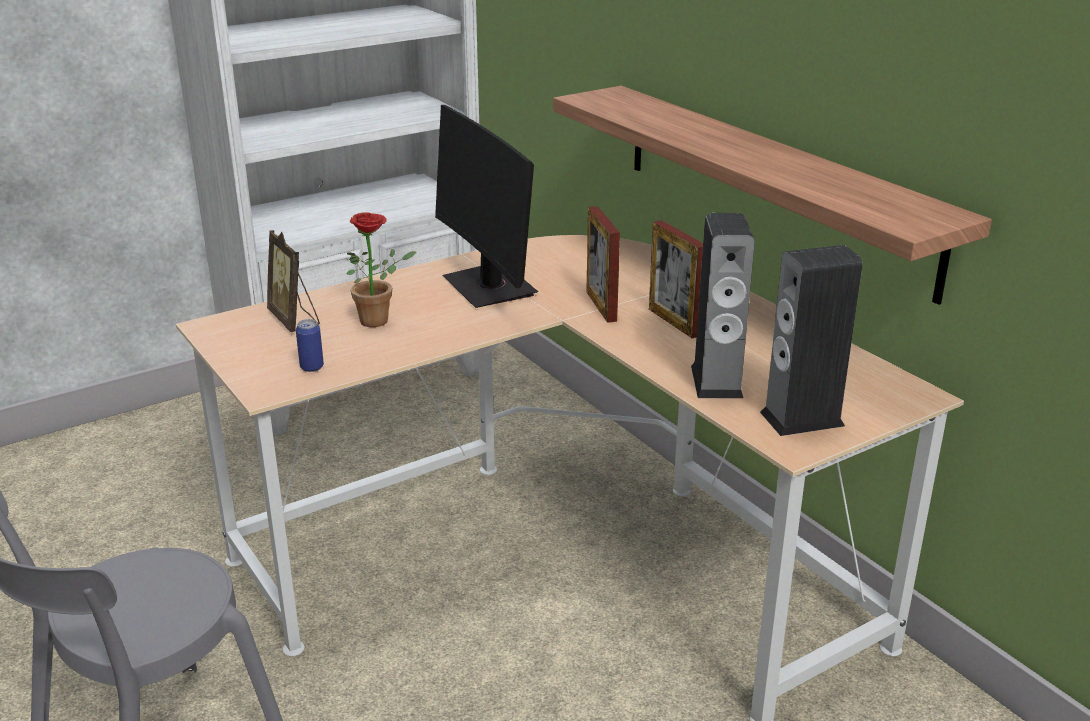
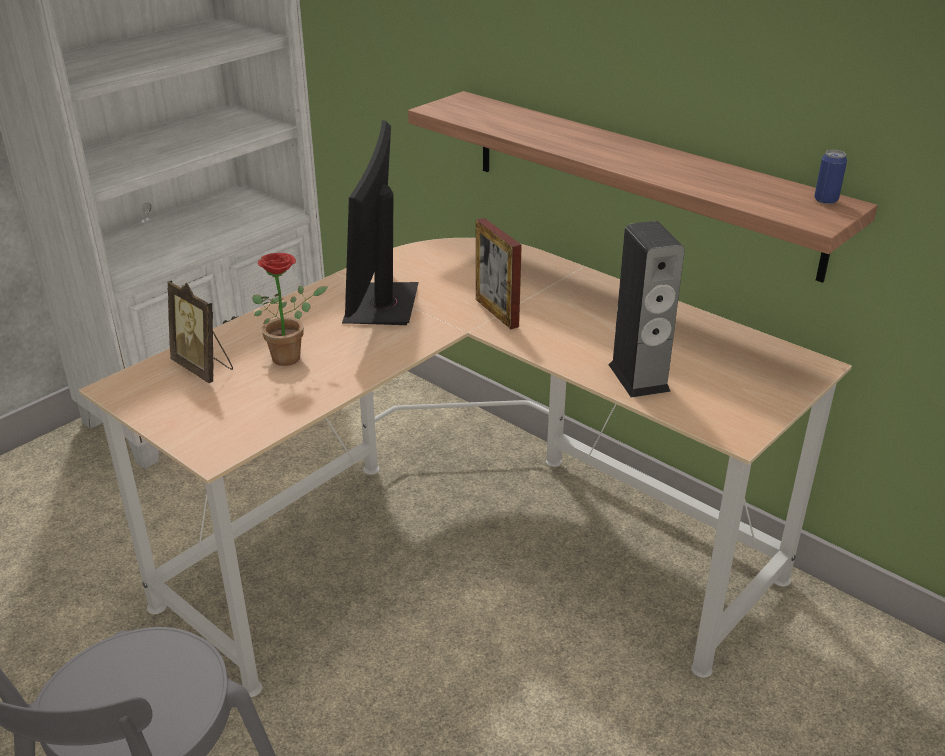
camera: 15 degrees left, 5 degrees up
can [296,319,324,372] -> can moved to [814,150,847,204]
monitor [435,105,538,308] -> monitor turned 45 degrees clockwise [342,120,419,325]
picture frame [649,220,703,338] -> none
speaker [760,245,862,436] -> none

